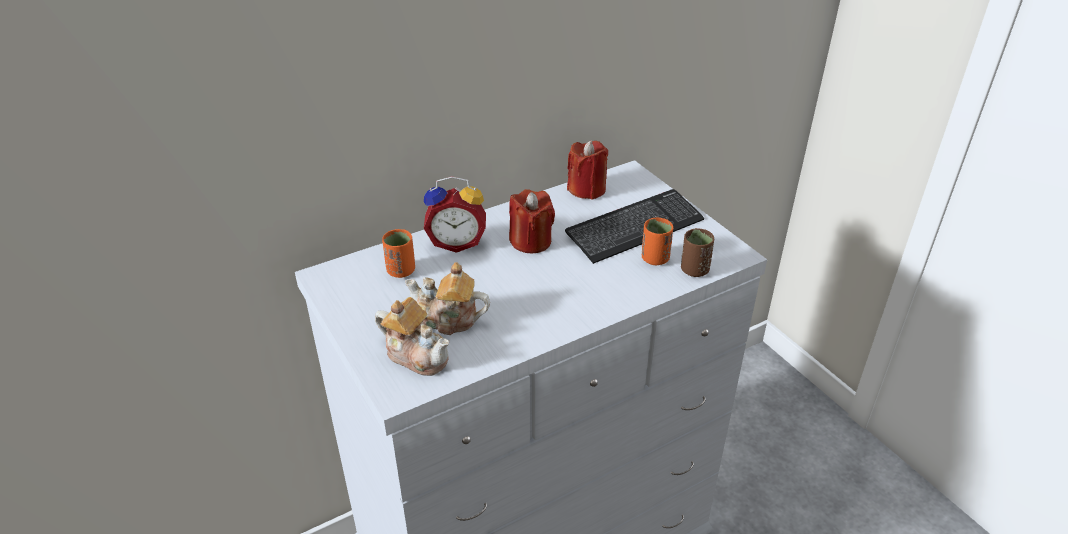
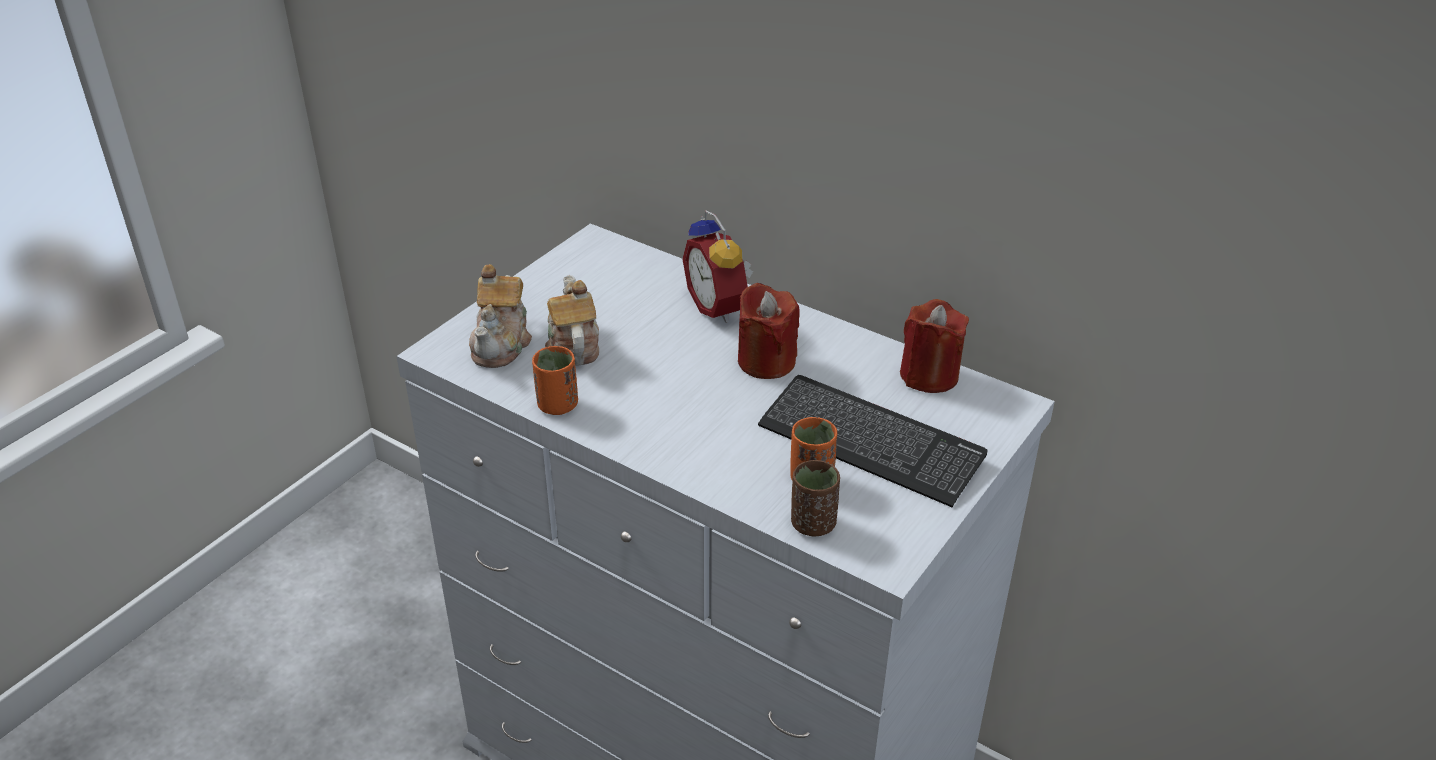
camera: 65 degrees right, 0 degrees up
orange cup [382,229,415,278] -> orange cup moved to [532,346,578,415]

